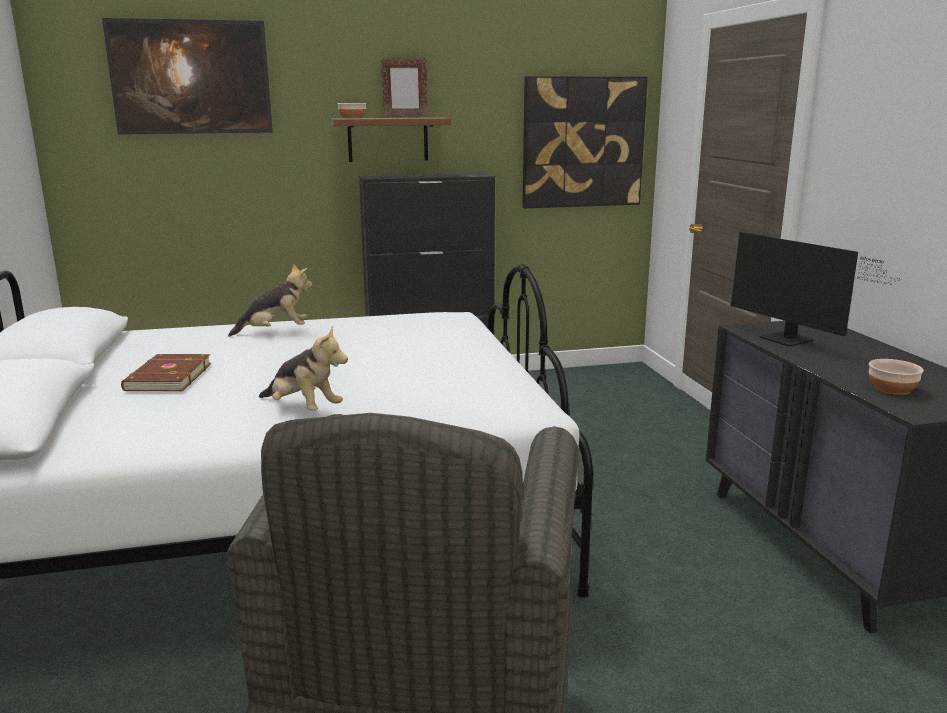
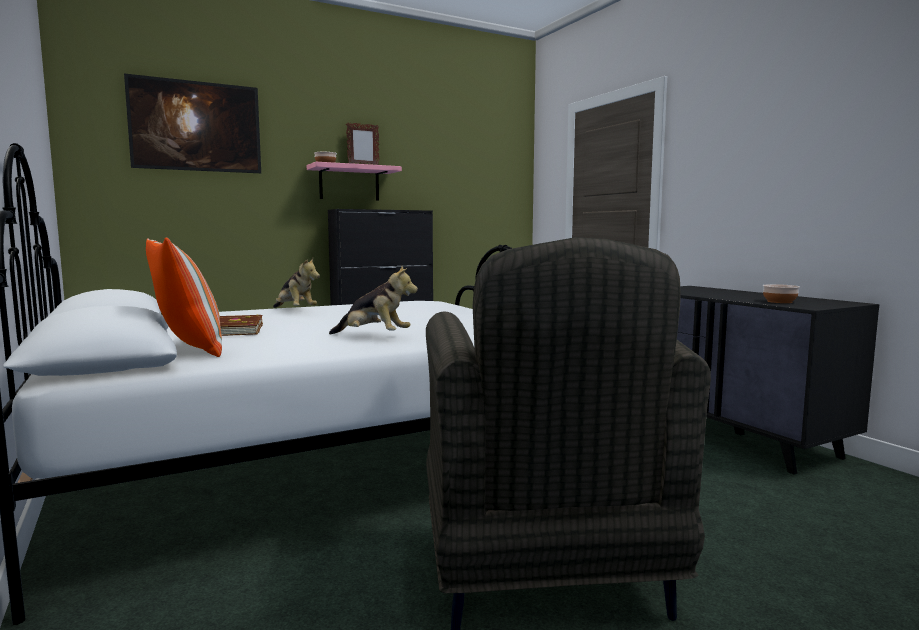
camera: 15 degrees left, 10 degrees down
plush toy [228,264,313,337] -> plush toy turned 75 degrees clockwise [273,258,320,308]
brown shelf [331,117,451,162] -> pink shelf [307,162,402,201]
picture [522,76,648,208] -> none
monitor [730,232,901,347] -> none
none -> pillow [146,238,222,357]

